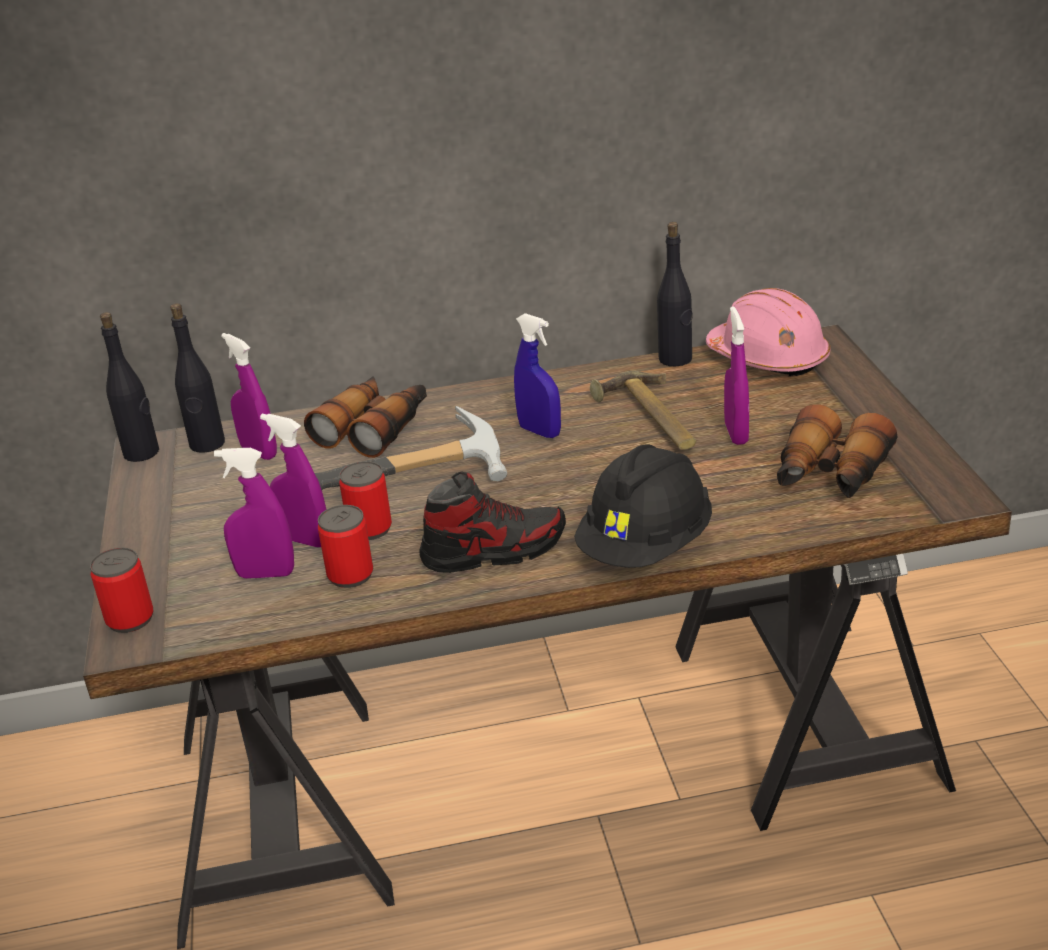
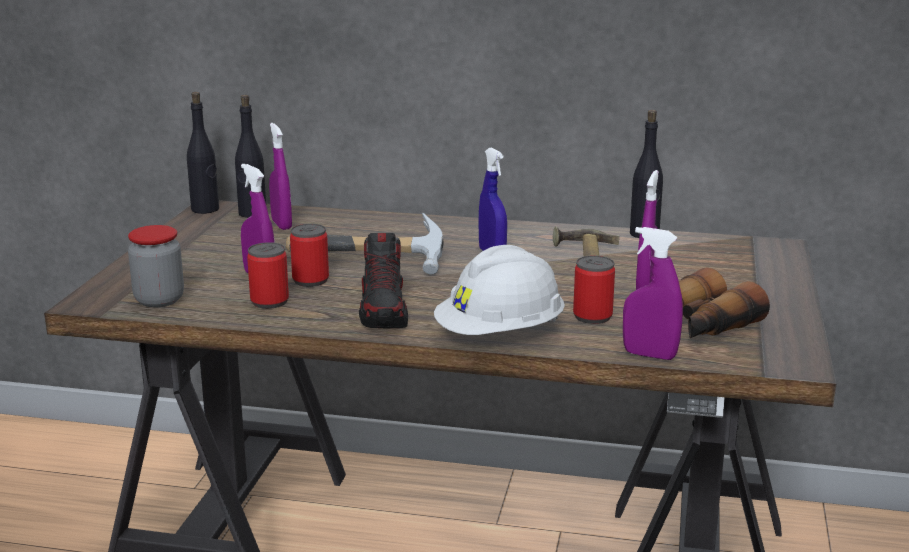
camera: 20 degrees right, 10 degrees down
can [90,548,153,633] -> can moved to [573,255,615,324]
purple spray bottle [214,448,294,579] -> purple spray bottle moved to [623,227,683,360]
binoculars [304,376,427,458] -> none
shoe [419,471,566,573] -> shoe turned 75 degrees clockwise [359,233,408,328]
black hard hat [574,444,712,568] -> white hard hat [434,245,565,335]
pink hard hat [706,288,830,376] -> none
none -> jar [128,225,184,307]

